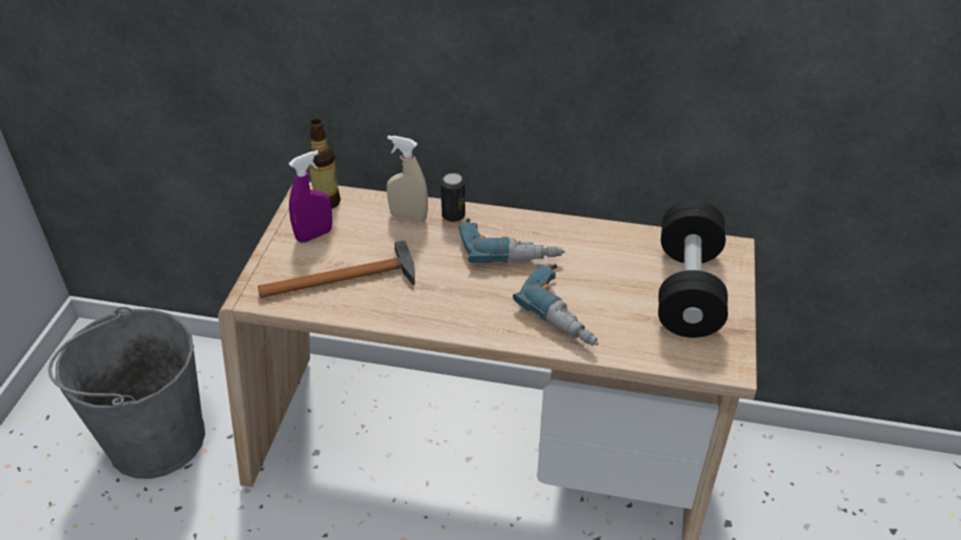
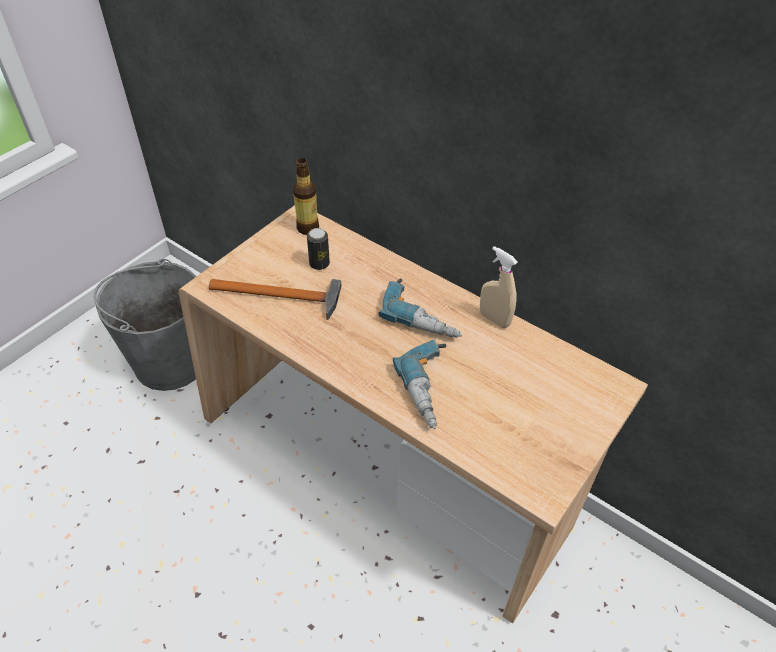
camera: 25 degrees right, 5 degrees up
purple spray bottle [289,150,332,243] -> none
beige spray bottle [386,135,428,222] -> beige spray bottle moved to [480,246,518,328]
can [441,173,465,222] -> can moved to [307,228,330,270]
black dumbbell [658,200,728,338] -> none

